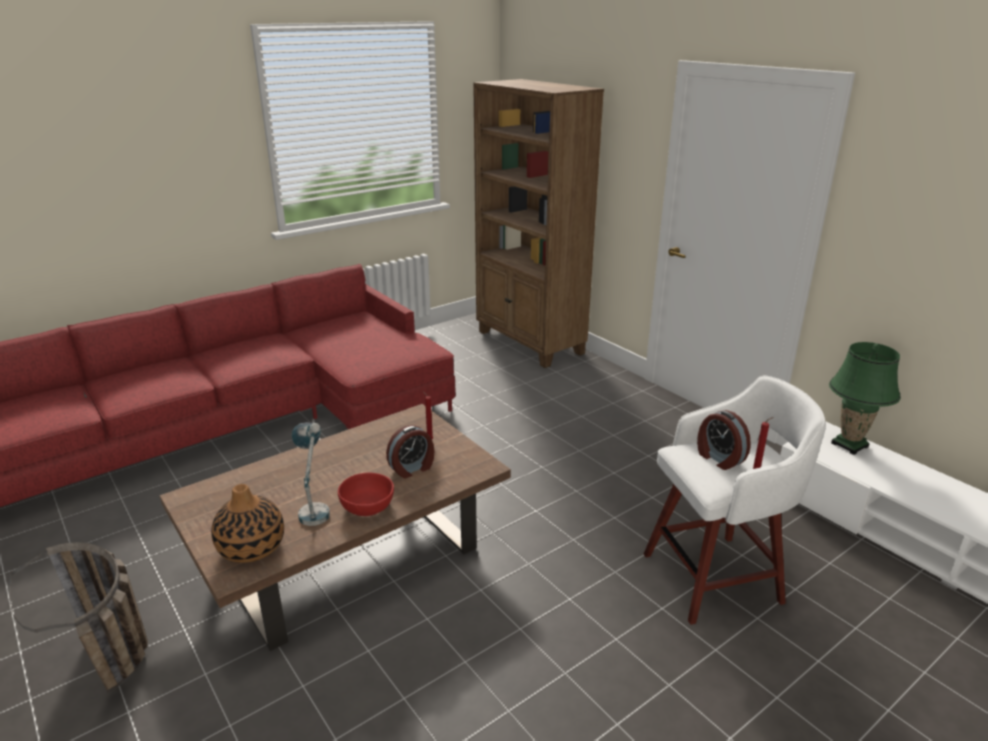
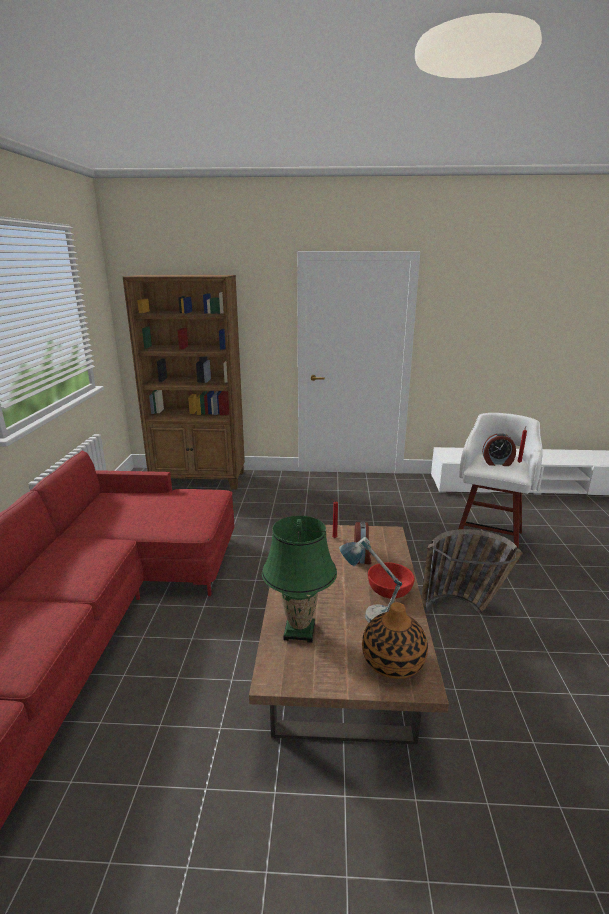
camera: 50 degrees left, 5 degrees down
basket [9,542,148,693] -> basket moved to [421,529,523,614]
green table lamp [829,342,901,455] -> green table lamp moved to [262,516,337,643]

